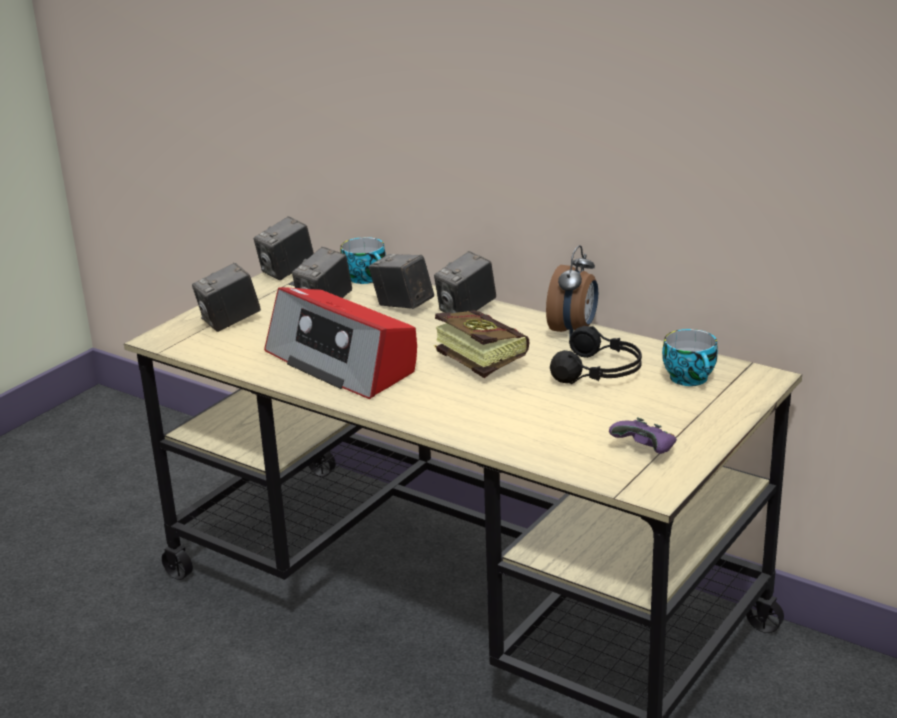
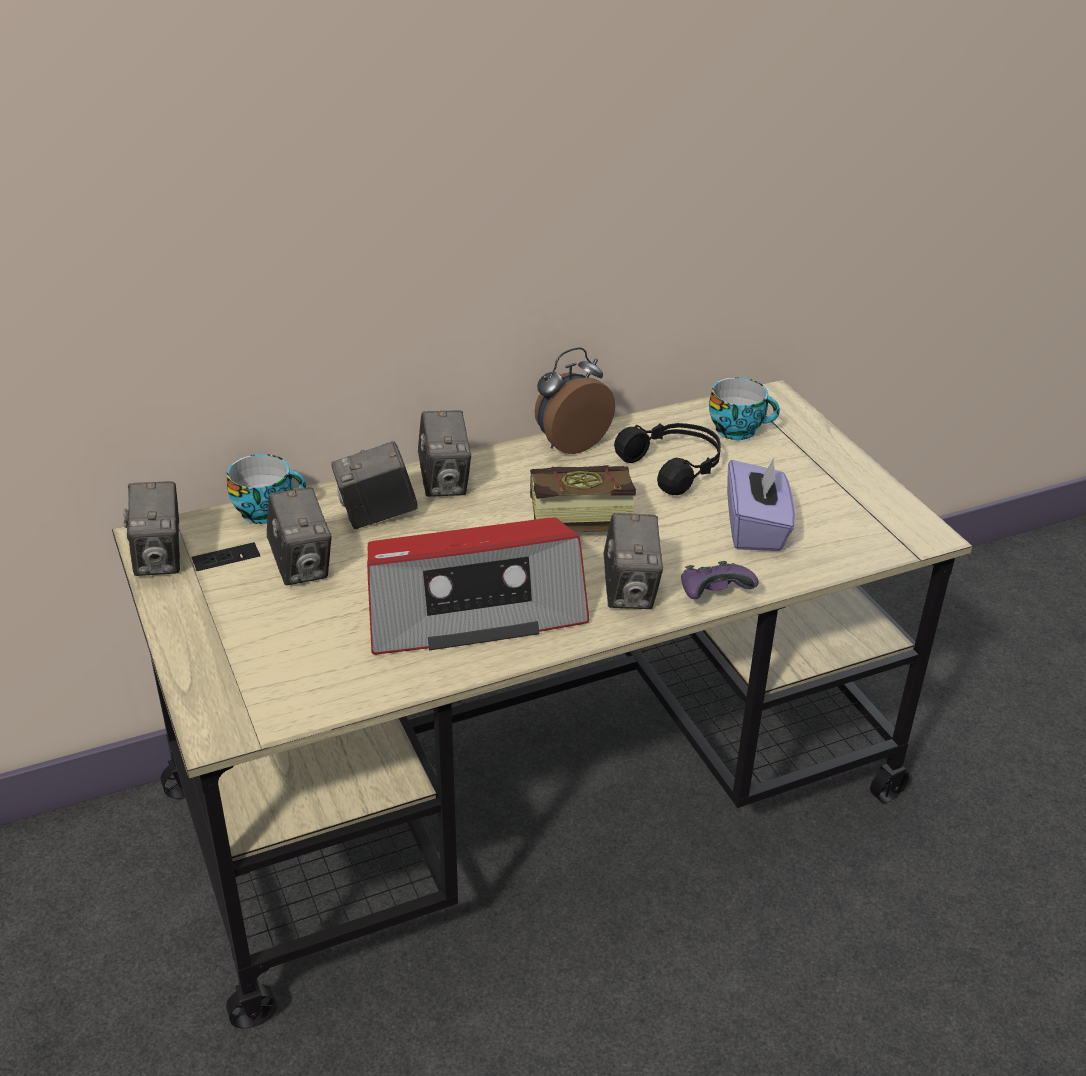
camera: 60 degrees left, 10 degrees up
camera [192,263,261,332] -> camera moved to [603,513,663,609]
alarm clock [546,245,598,335] -> alarm clock turned 90 degrees counterclockwise [534,347,615,454]
purple game controller [609,417,677,454] -> purple game controller moved to [681,561,759,599]
none -> purple tissue box [727,458,795,551]

